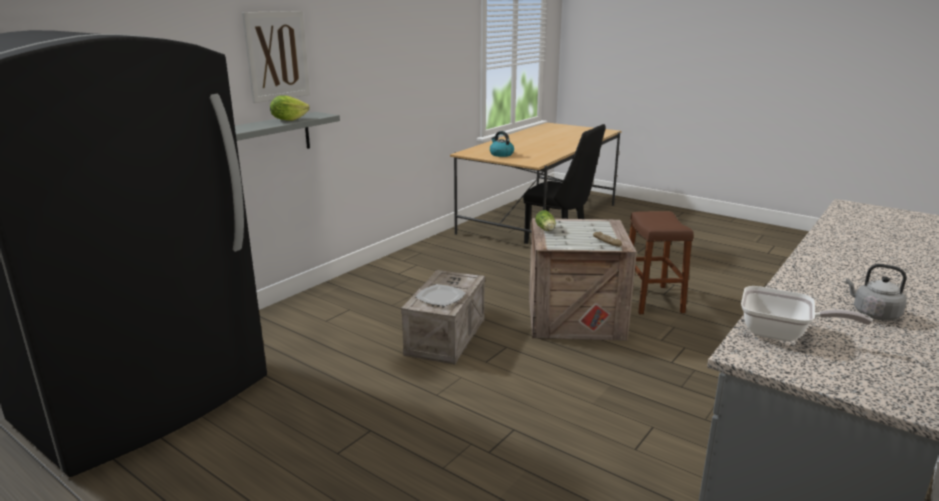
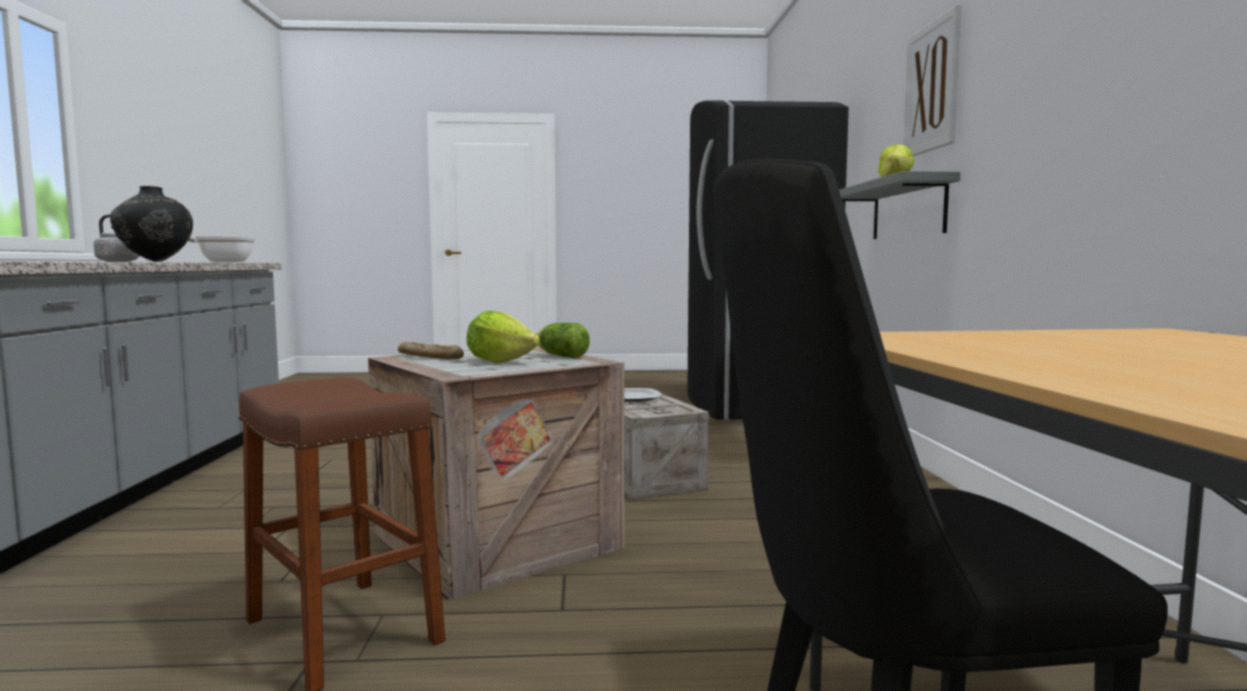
camera: 140 degrees right, 15 degrees down
kettle [490,131,514,157] -> none
none -> black vase [110,186,193,262]
none -> lettuce [467,311,539,363]

